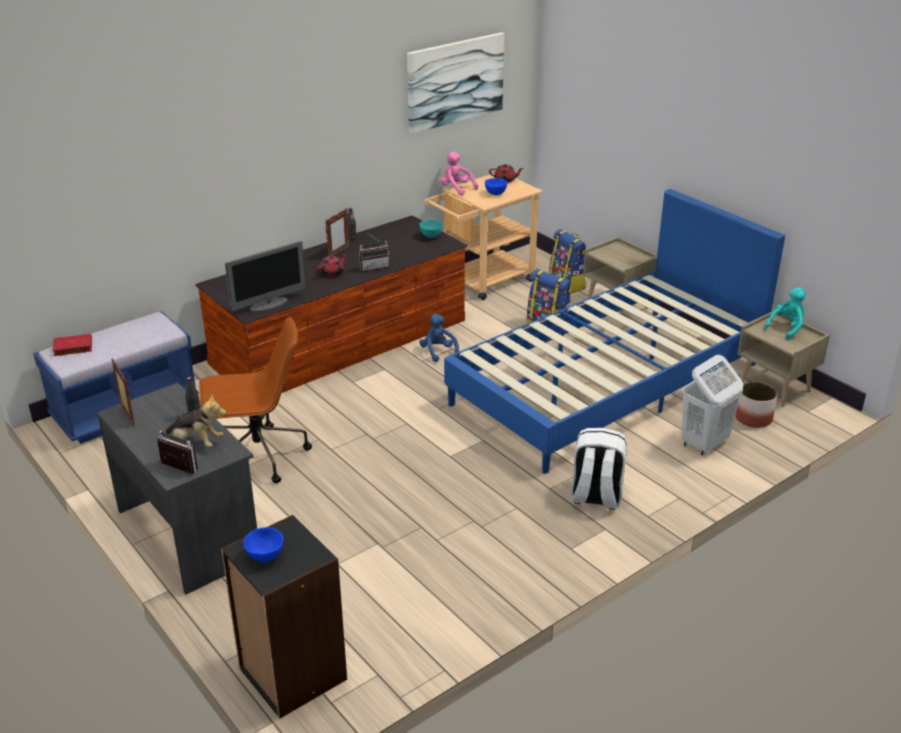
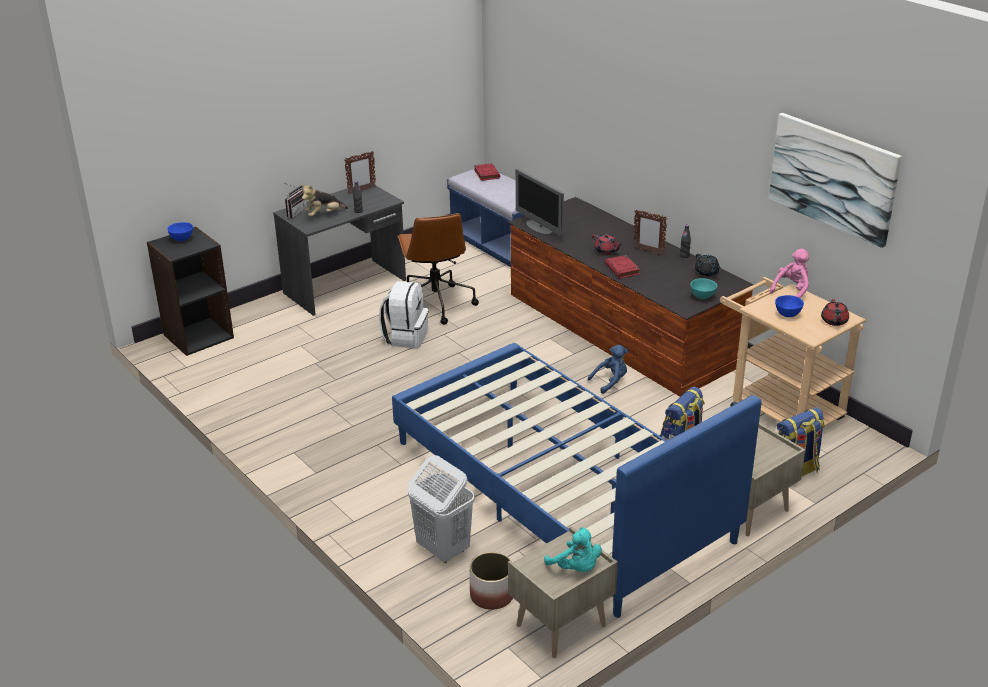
camera: 90 degrees right, 0 degrees up
plush toy [165,394,226,447] -> plush toy turned 45 degrees clockwise [301,185,348,217]
radio [359,234,390,271] -> red book [605,255,640,278]
white backpack [571,428,627,510] -> white backpack moved to [379,281,428,348]
none -> black teapot [695,254,721,276]

